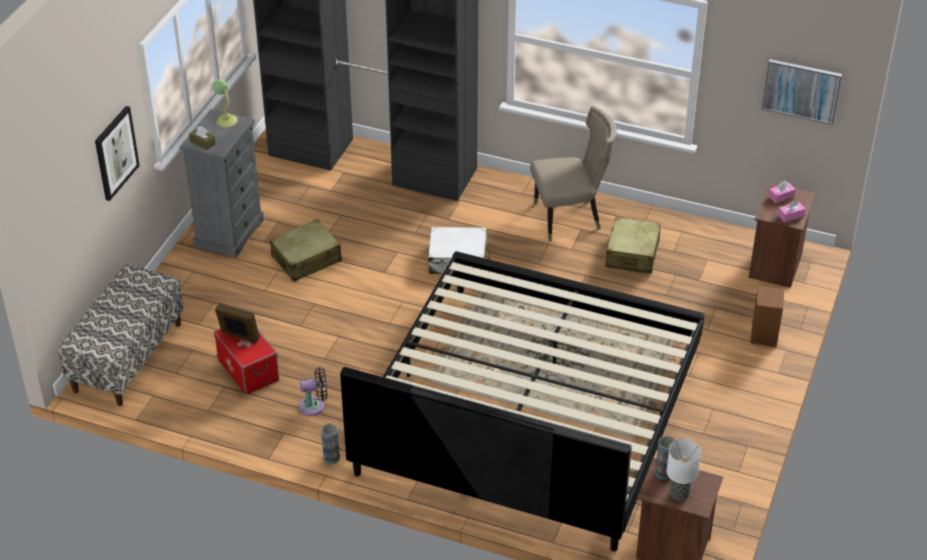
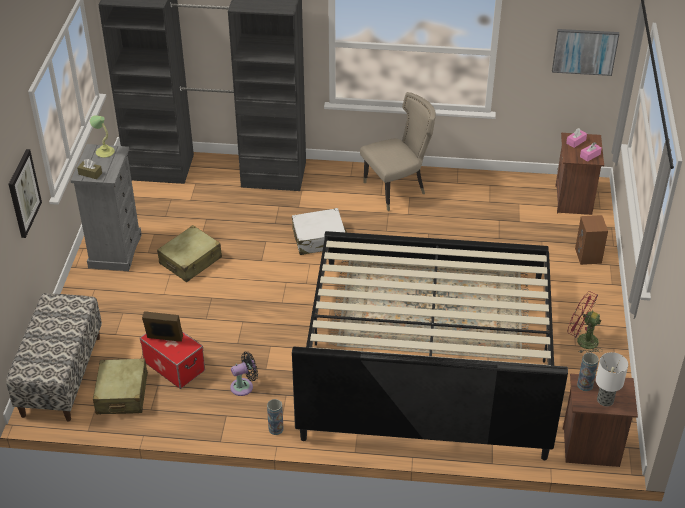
camera: 15 degrees left, 0 degrees up
beige suitcase [605,217,661,274] -> beige suitcase moved to [93,358,148,414]
none -> red fan [567,291,603,353]

